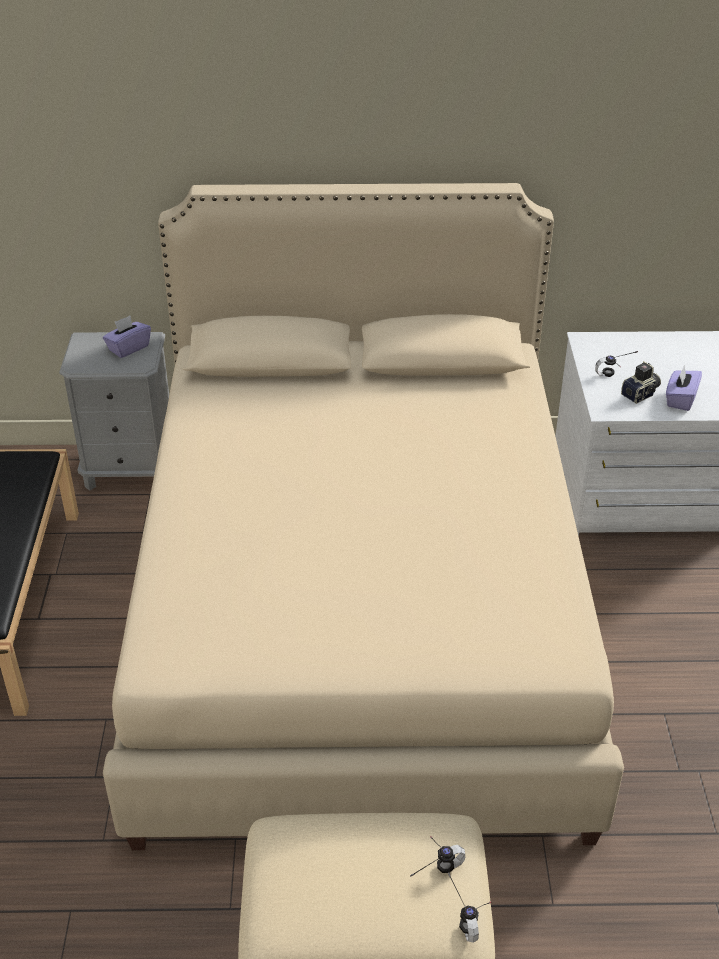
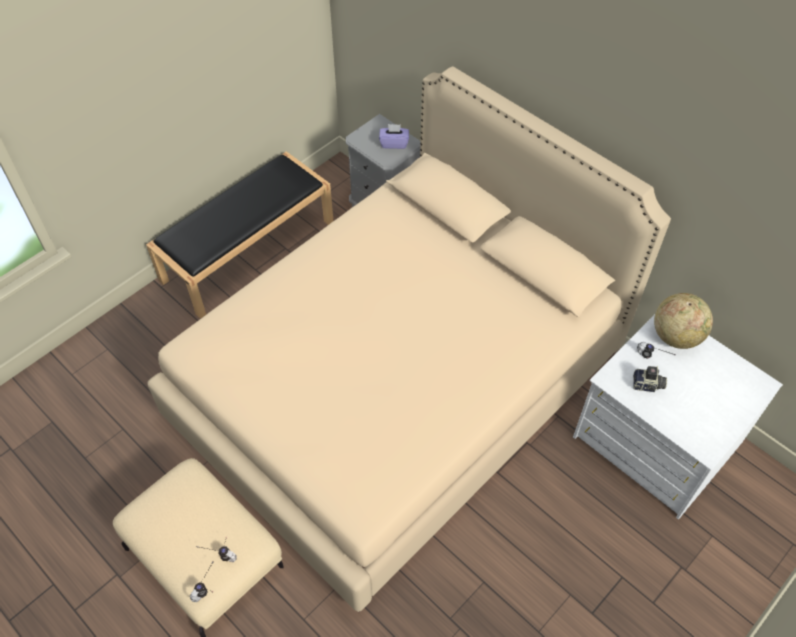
camera: 45 degrees right, 15 degrees up
purple tissue box [666,365,702,411] -> none
none -> globe [654,293,713,349]

